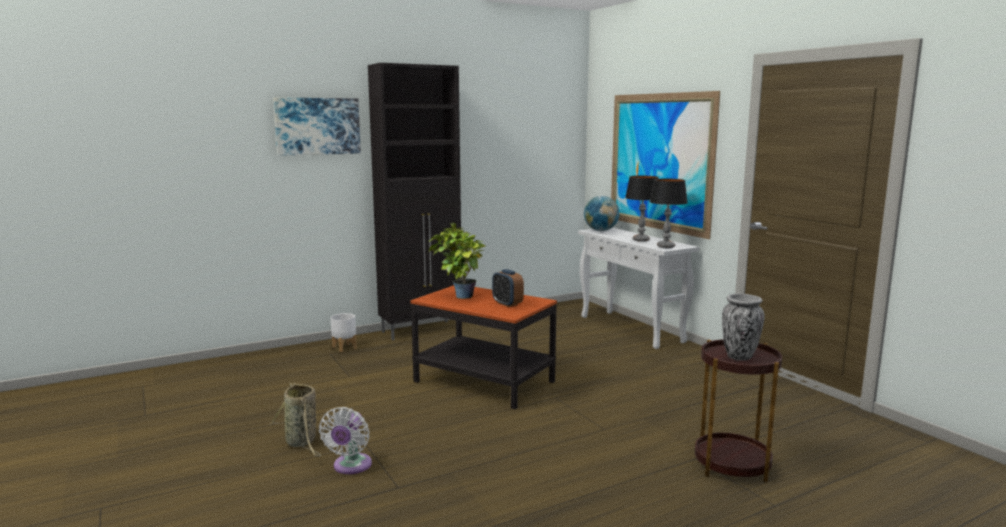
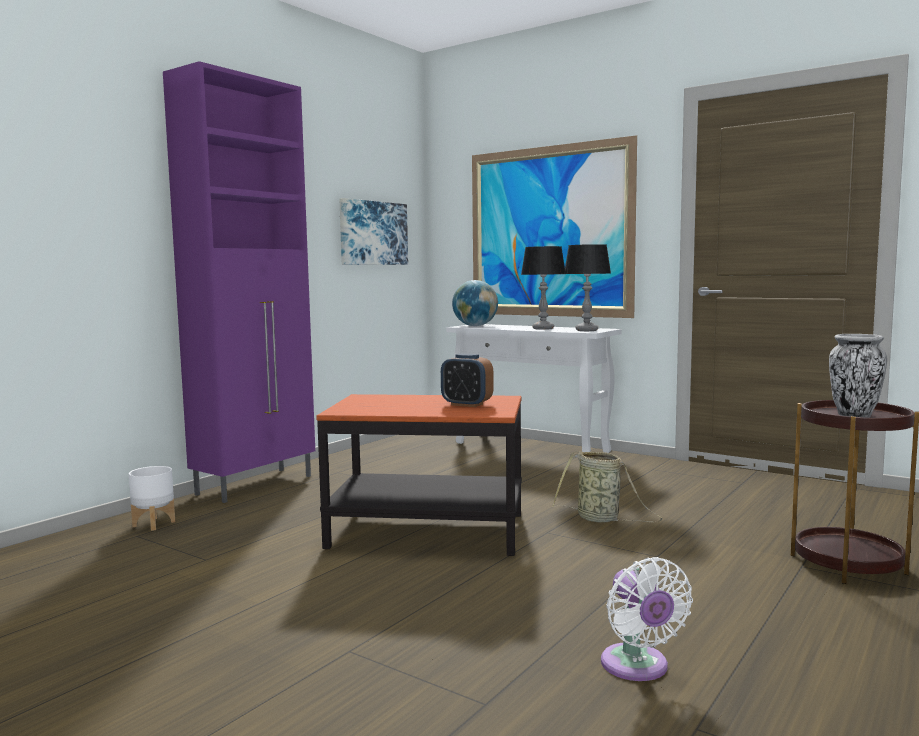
camera: 25 degrees left, 5 degrees down
basket [271,383,321,457] -> basket moved to [552,451,662,522]
picture [273,97,361,156] -> picture moved to [339,198,408,265]
white fan [319,407,372,474] -> white fan moved to [601,557,693,681]
black cabinet [368,63,462,341] -> purple cabinet [163,61,315,503]
potted plant [429,223,485,299] -> none

